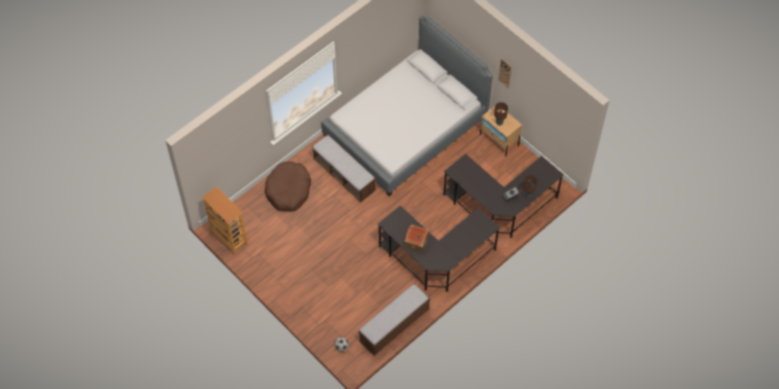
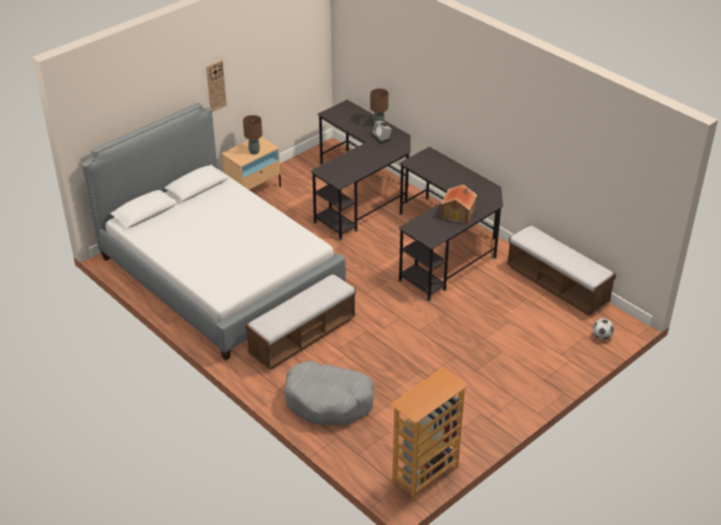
camera: 90 degrees left, 20 degrees down
brown dog bed [265,162,311,211] -> grey dog bed [284,361,374,425]

